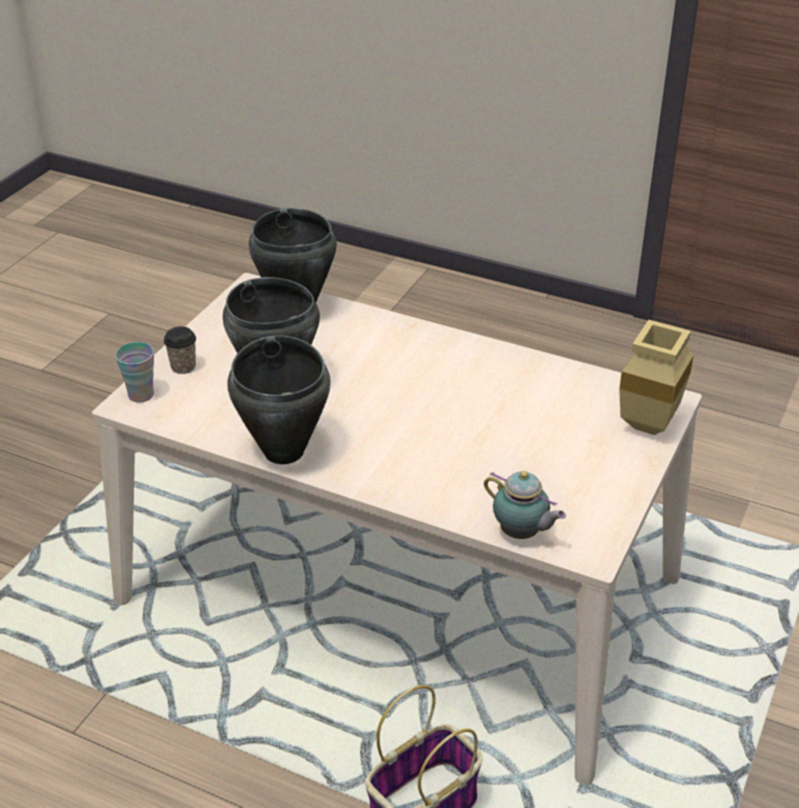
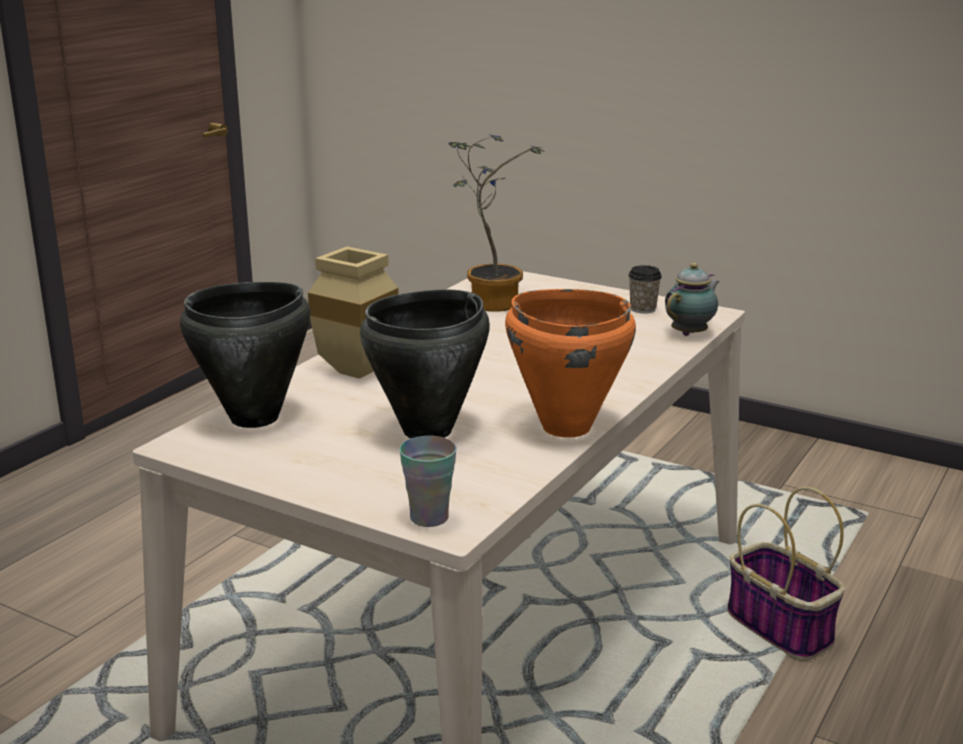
camera: 85 degrees left, 15 degrees down
cup [164,327,196,374] -> cup moved to [628,265,662,314]
black cooking pot [227,335,331,464] -> orange cooking pot [505,289,636,438]
beige vase [619,320,694,435] -> beige vase moved to [308,246,399,379]
none -> potted plant [448,135,545,312]

